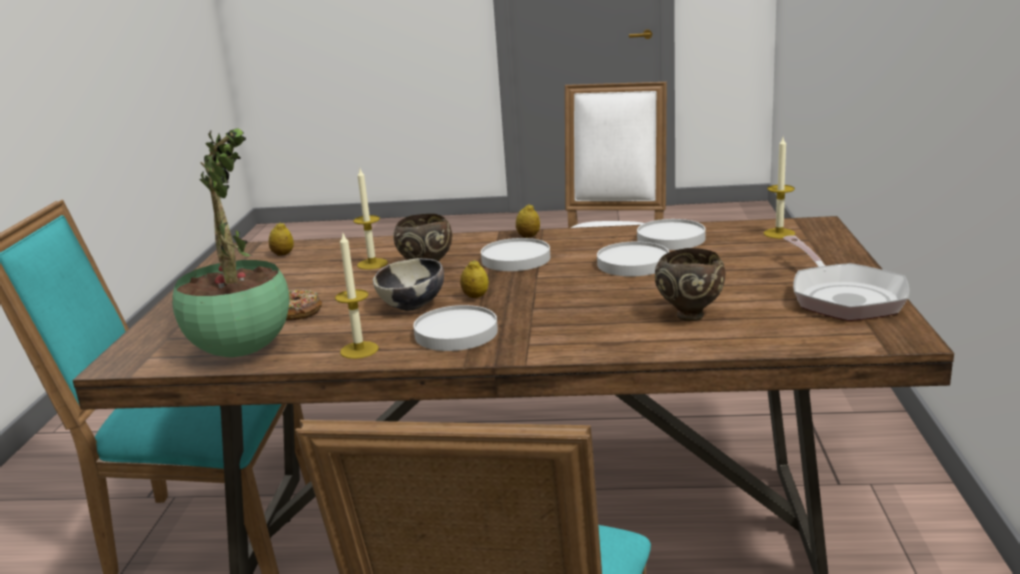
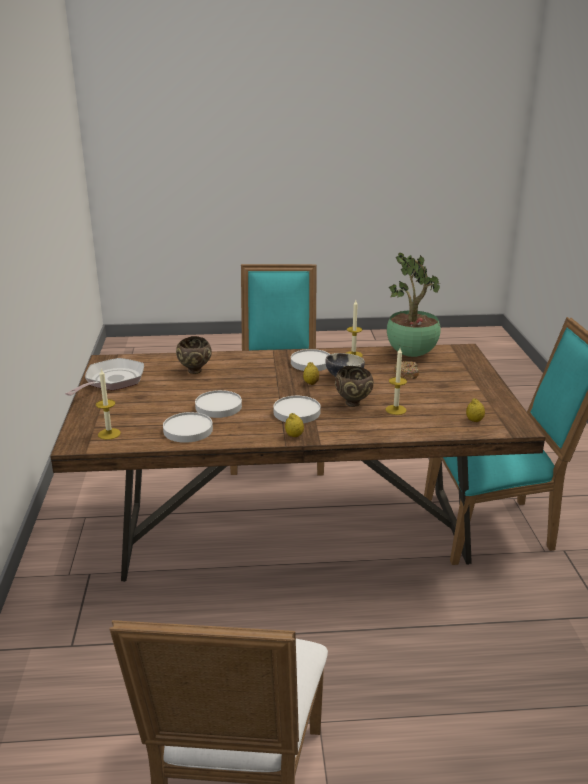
camera: 170 degrees right, 5 degrees up
frying pan [783,235,909,321] -> frying pan turned 45 degrees clockwise [65,358,144,396]

